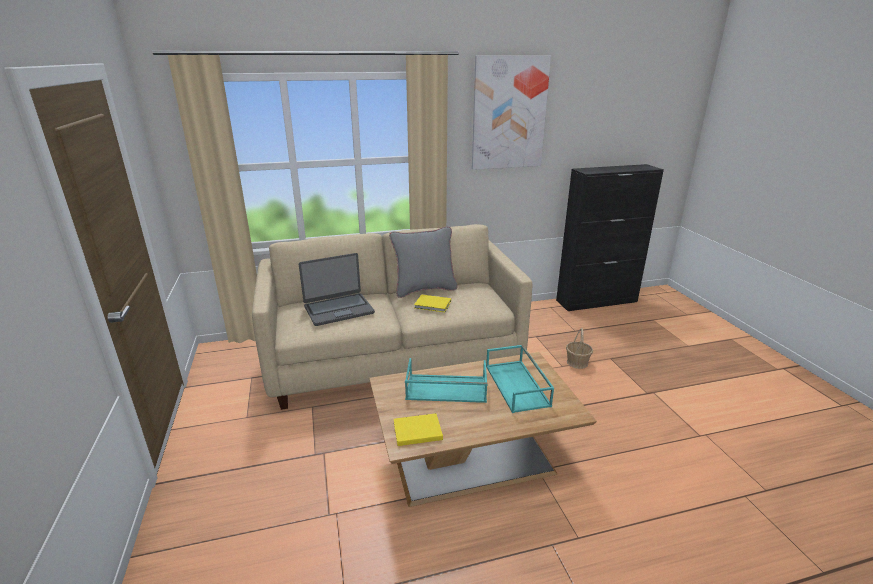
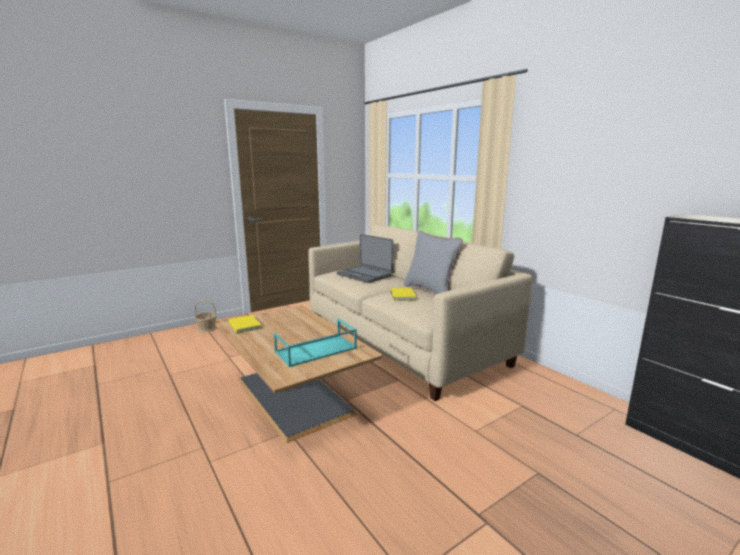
camera: 70 degrees right, 10 degrees down
turquoise tray [405,358,488,403] -> none
picture [472,55,551,170] -> none
basket [566,328,593,369] -> basket moved to [194,300,217,332]

